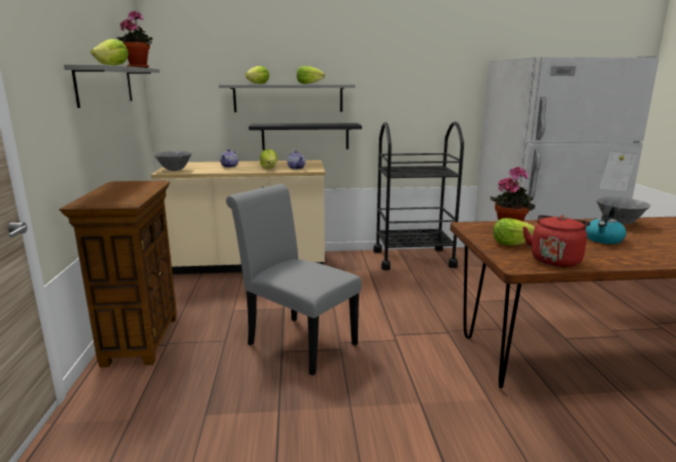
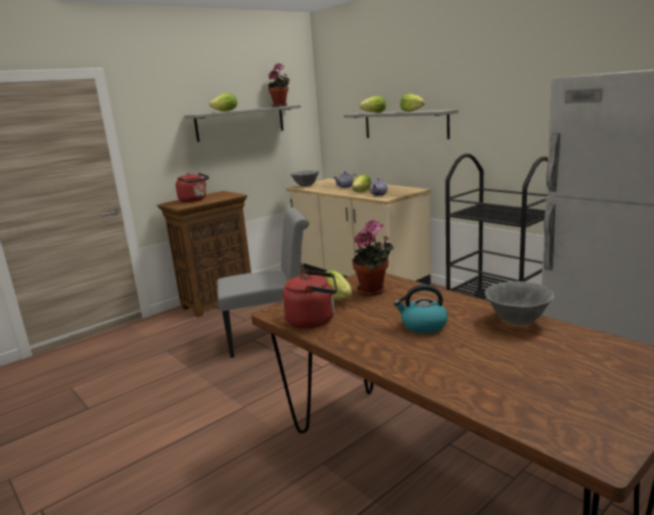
camera: 55 degrees right, 0 degrees up
grey chair [226,184,362,376] -> grey chair turned 75 degrees clockwise [217,207,309,358]
black shelf [249,123,362,150] -> none
none -> red kettle [176,173,209,202]

